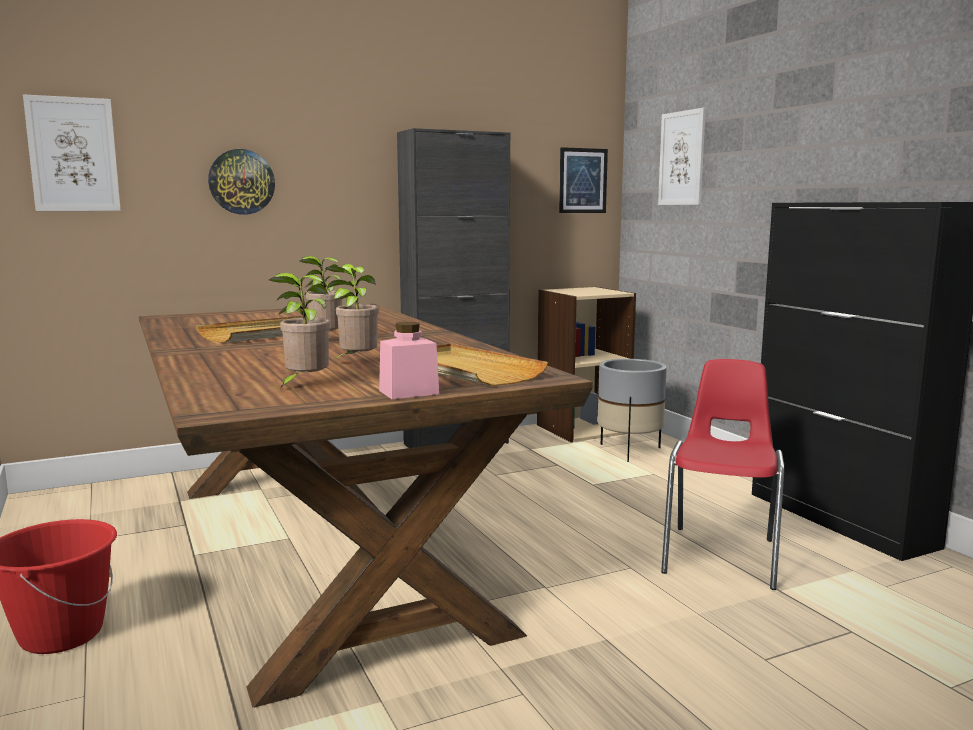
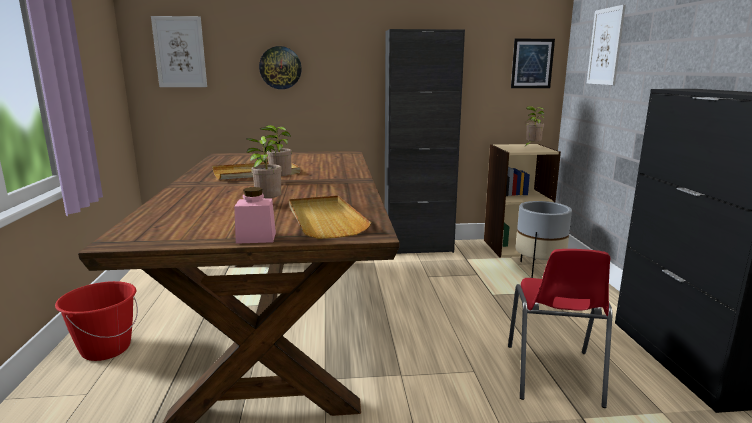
camera: 20 degrees right, 5 degrees up
potted plant [269,273,330,388] -> potted plant moved to [525,106,545,146]
red chair [661,359,784,590] -> red chair turned 150 degrees clockwise [508,249,612,408]

